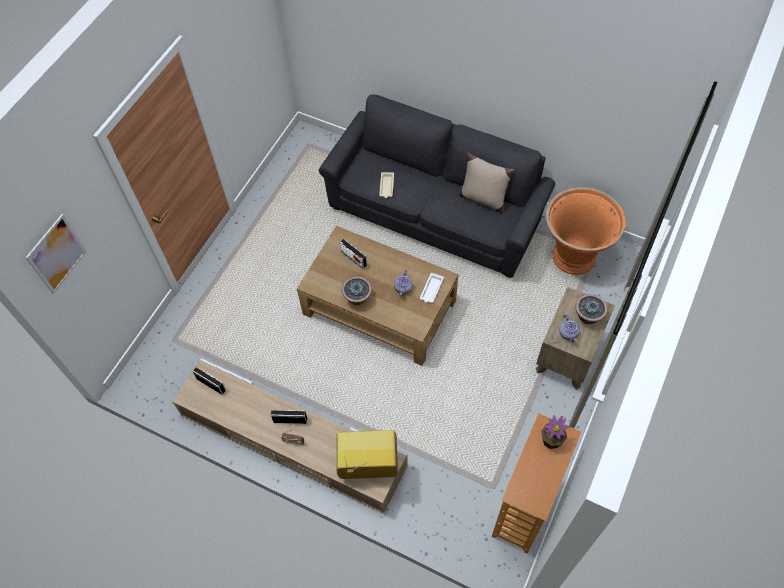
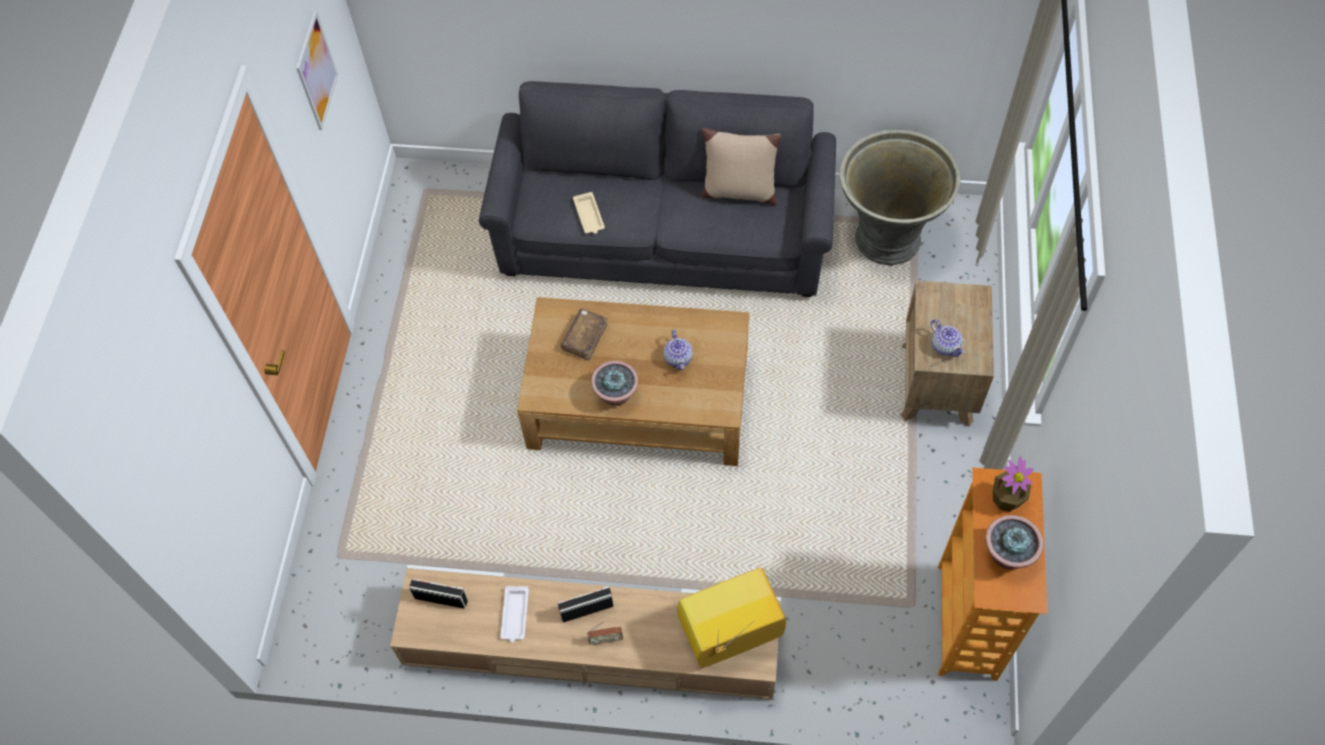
camera: 20 degrees left, 0 degrees up
picture [25,214,87,294] -> picture moved to [296,11,338,130]
radio [340,239,367,269] -> brown book [561,309,608,360]
white tray [420,273,444,303] -> white tray moved to [500,586,529,642]
orange planter [546,187,626,275] -> grey planter [839,129,961,265]
potted plant [575,294,607,324] -> potted plant moved to [985,515,1044,570]

